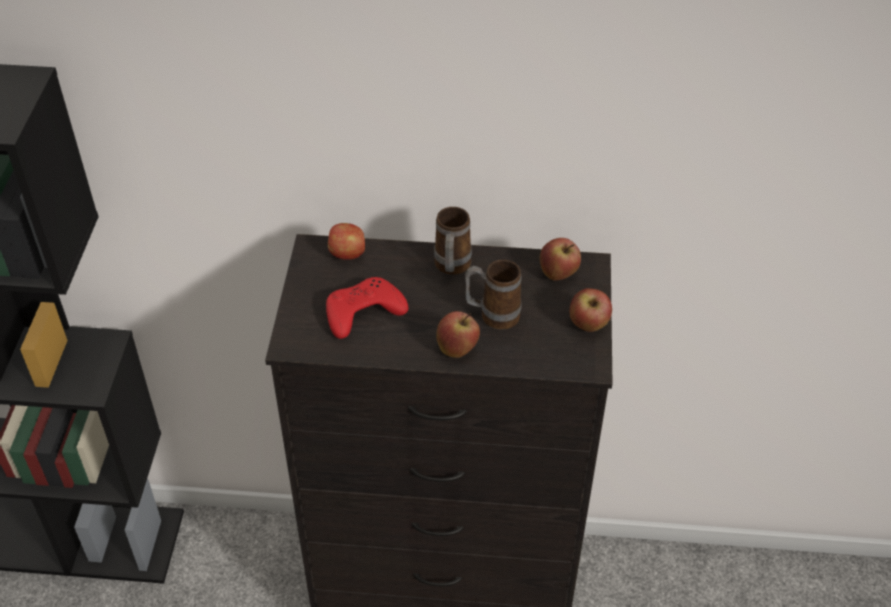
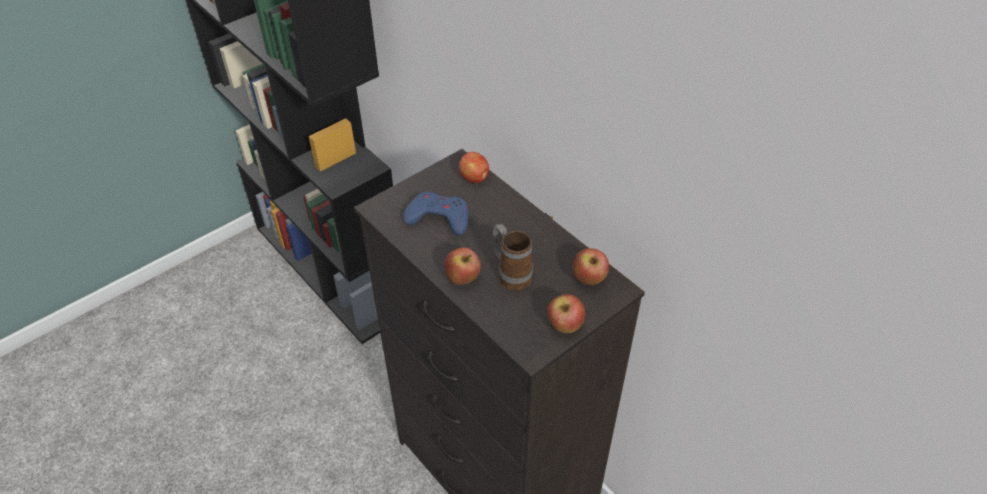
camera: 45 degrees right, 0 degrees up
red game controller [326,277,408,339] -> blue game controller [403,192,469,235]
mug [434,207,472,275] -> none

